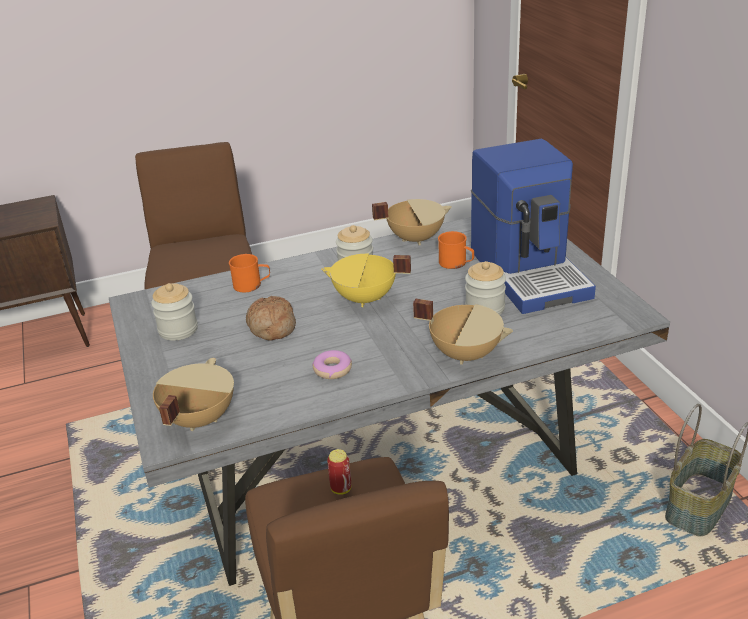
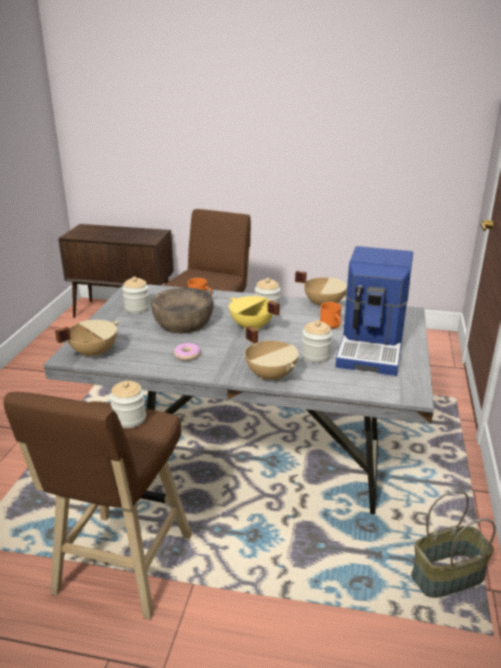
camera: 30 degrees right, 5 degrees down
bread [246,296,296,340] -> brown bowl [151,287,214,333]
can [327,449,351,495] -> jar [110,381,146,428]

